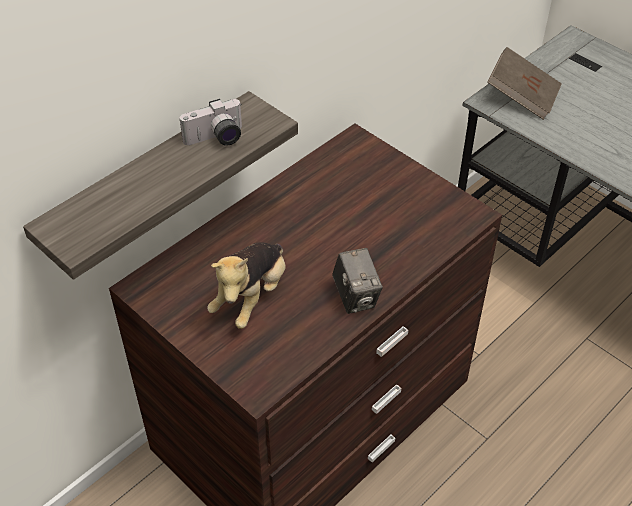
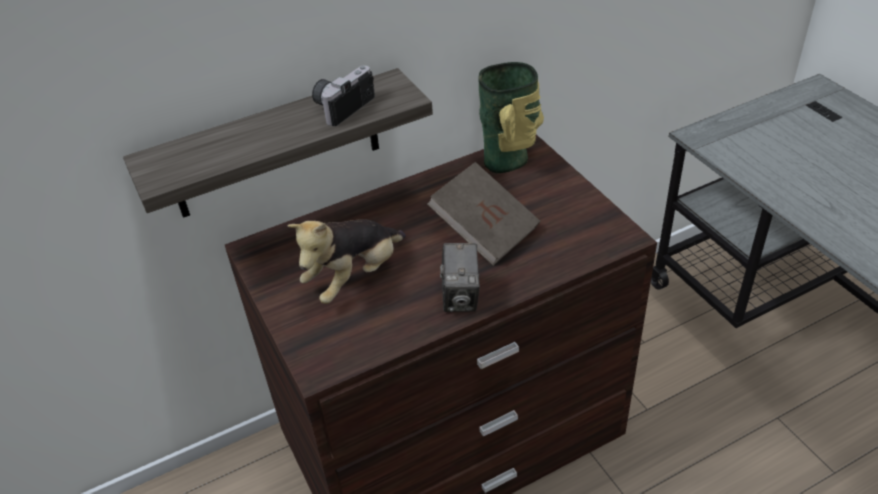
camera: 20 degrees right, 5 degrees down
camera [180,99,242,146] -> camera turned 135 degrees clockwise [312,65,375,126]
brown book [487,47,562,120] -> brown book moved to [427,162,540,266]
none -> vase [478,62,544,173]

